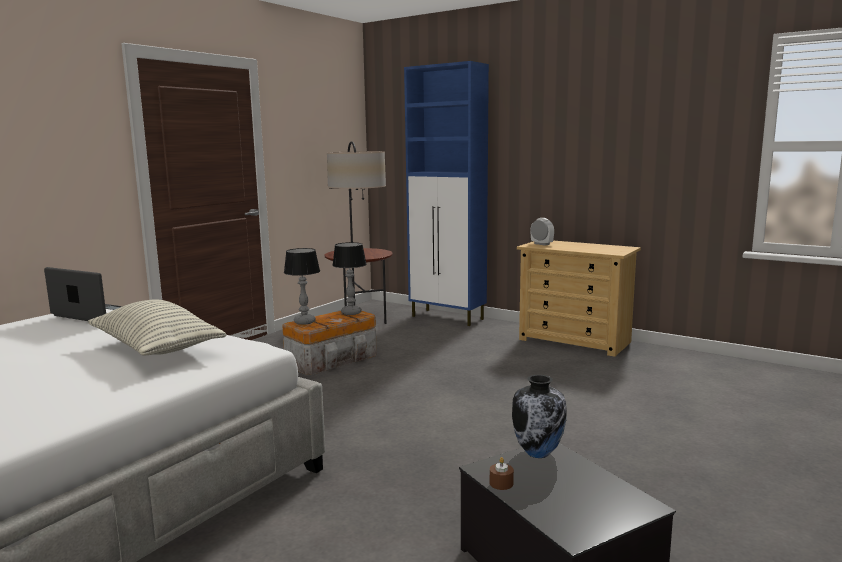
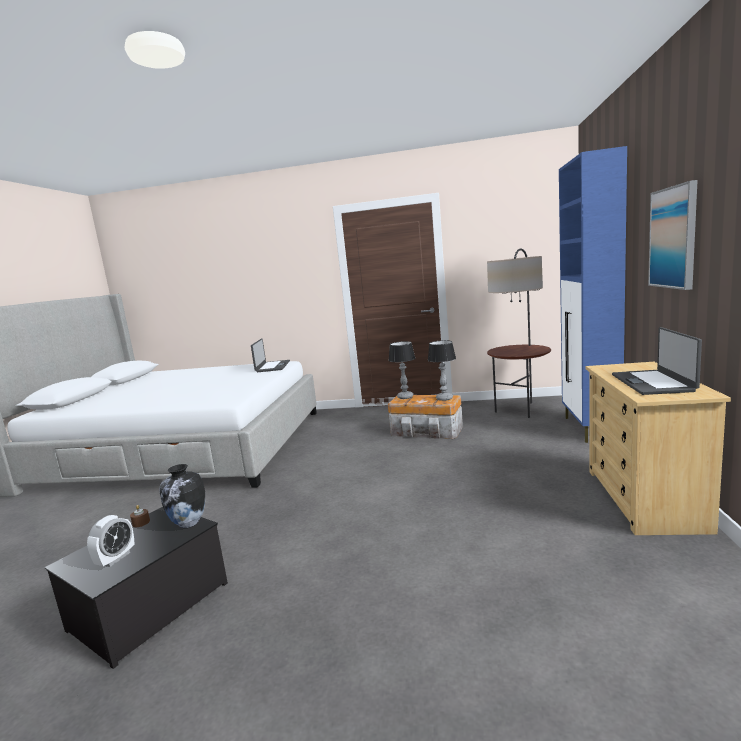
camera: 65 degrees right, 0 degrees up
pillow [88,299,226,355] -> none
alarm clock [530,218,554,246] -> alarm clock moved to [87,515,135,567]
none -> laptop [612,327,702,395]
none -> picture [648,180,698,290]

